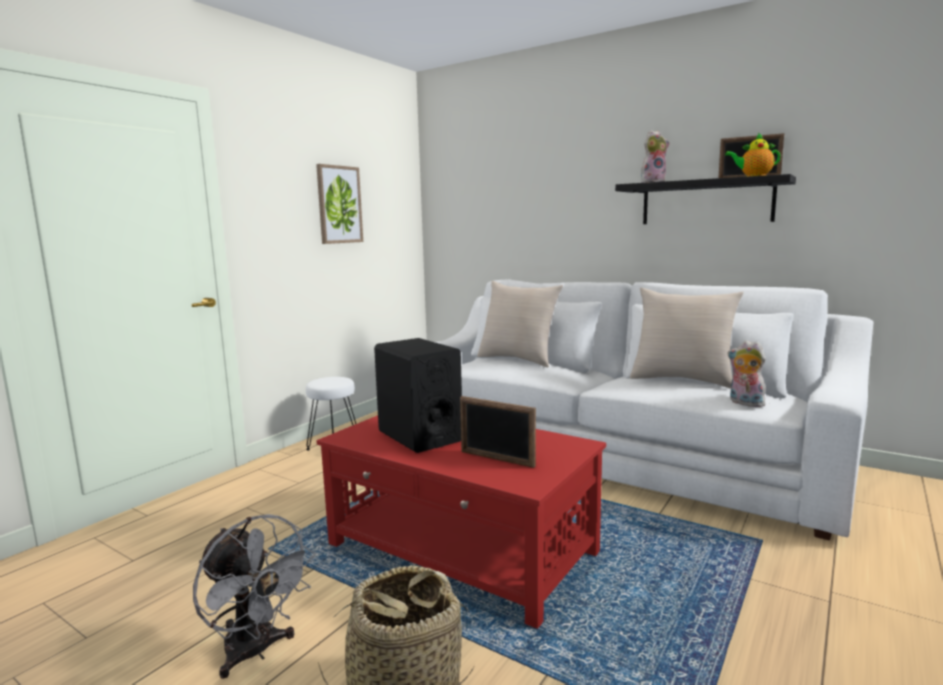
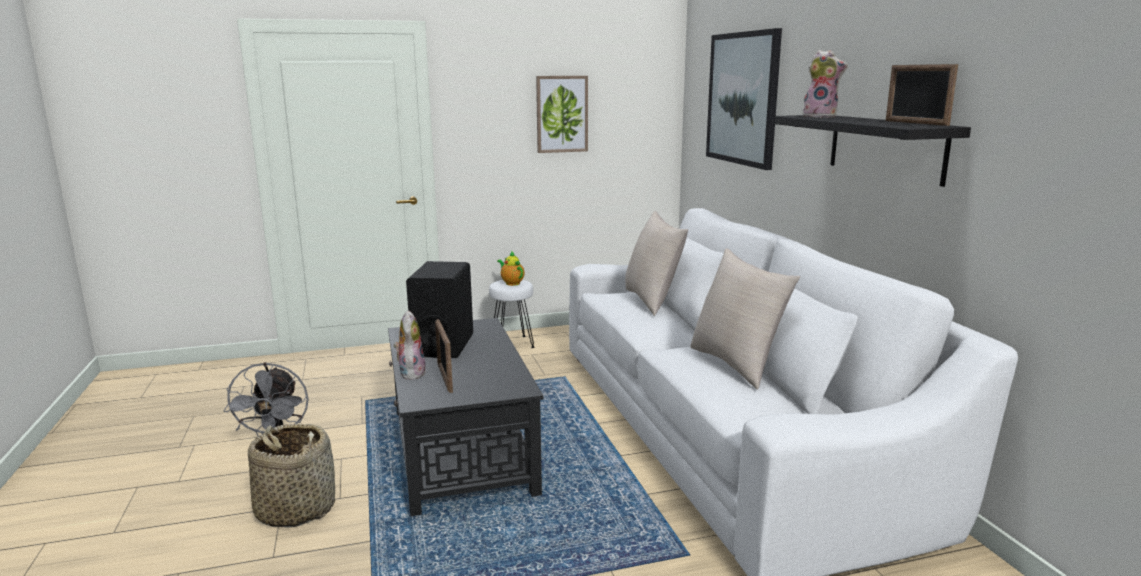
camera: 40 degrees right, 5 degrees up
red coffee table [316,415,606,629] -> black coffee table [388,318,544,516]
teapot [725,133,781,177] -> teapot moved to [497,251,525,286]
plush toy [728,341,766,407] -> plush toy moved to [394,310,426,380]
none -> picture [706,28,782,170]

